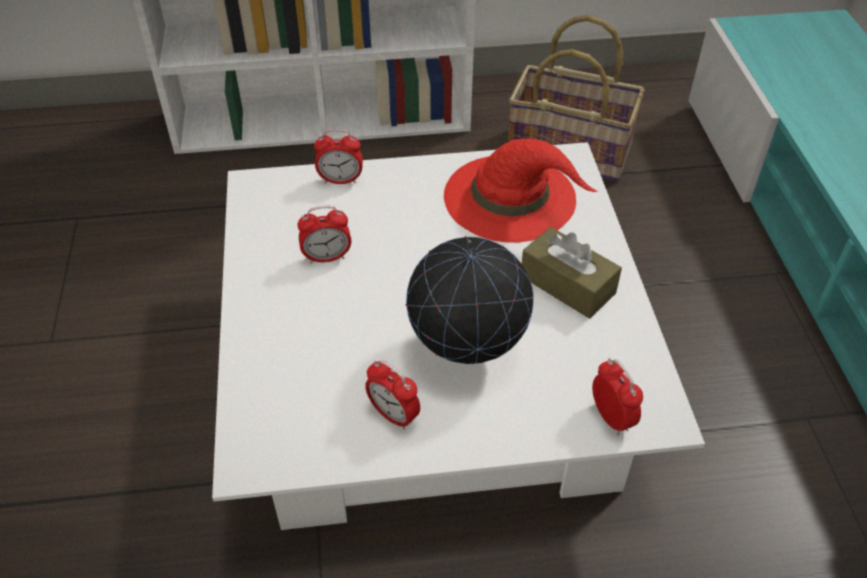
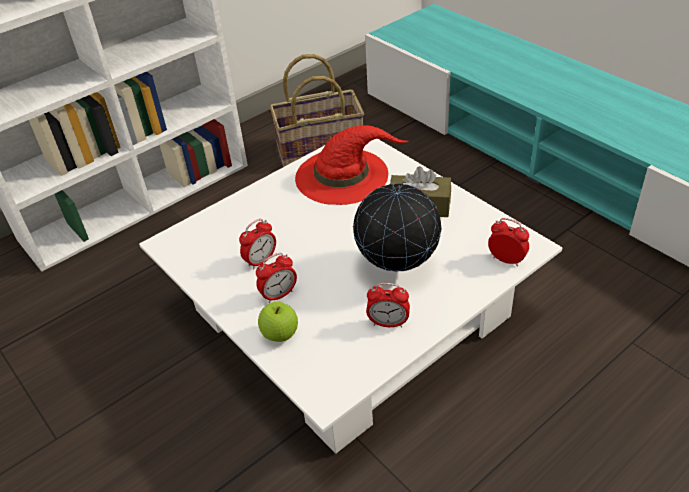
camera: 30 degrees left, 5 degrees down
alarm clock [314,129,363,184] -> alarm clock moved to [256,253,297,303]
none -> apple [258,302,298,342]

